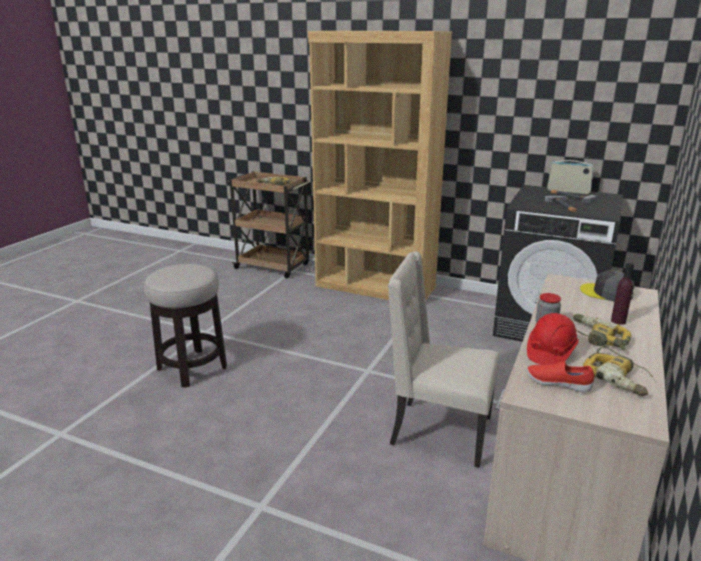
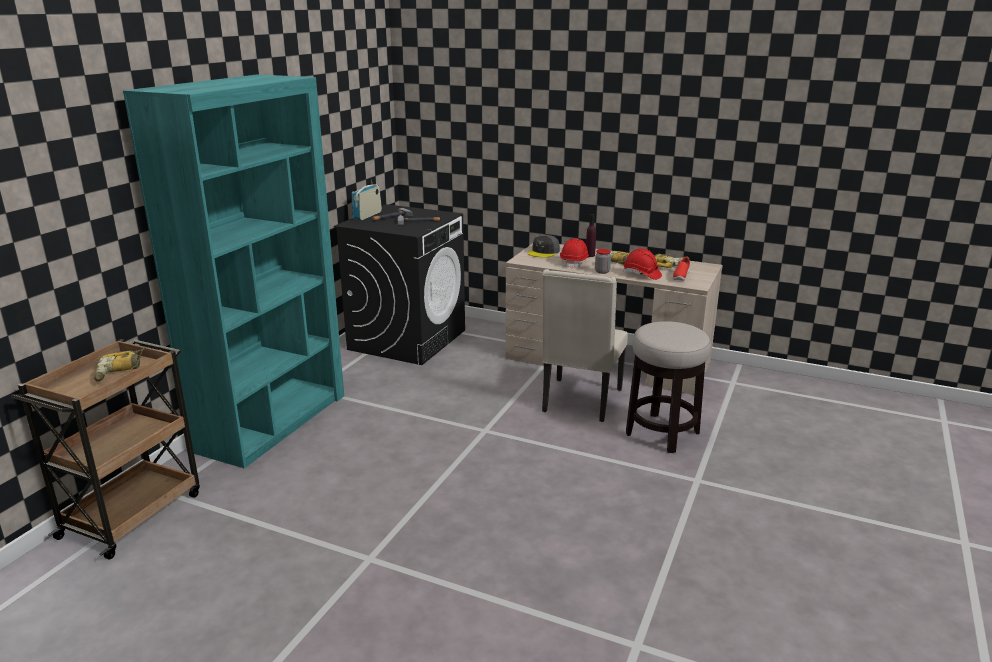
camera: 90 degrees left, 0 degrees up
stool [144,264,227,387] -> stool moved to [626,321,711,453]
brown bookcase [308,31,452,300] -> turquoise bookcase [123,75,344,468]
none -> red hard hat [560,239,589,269]

